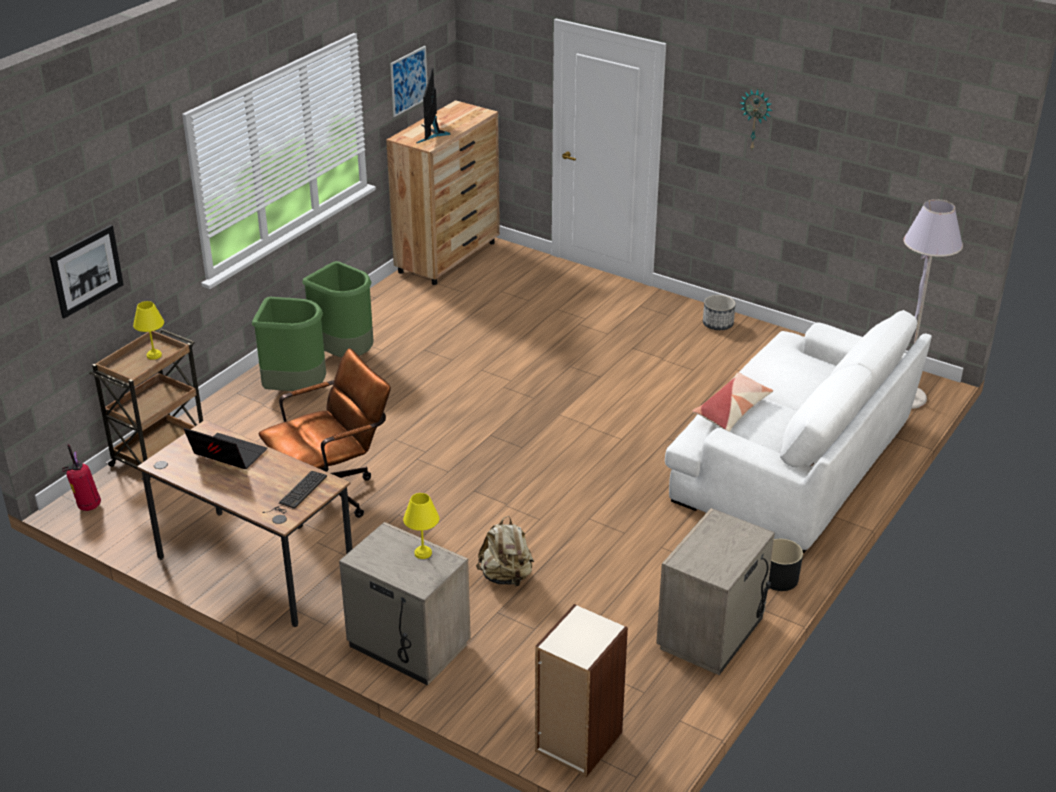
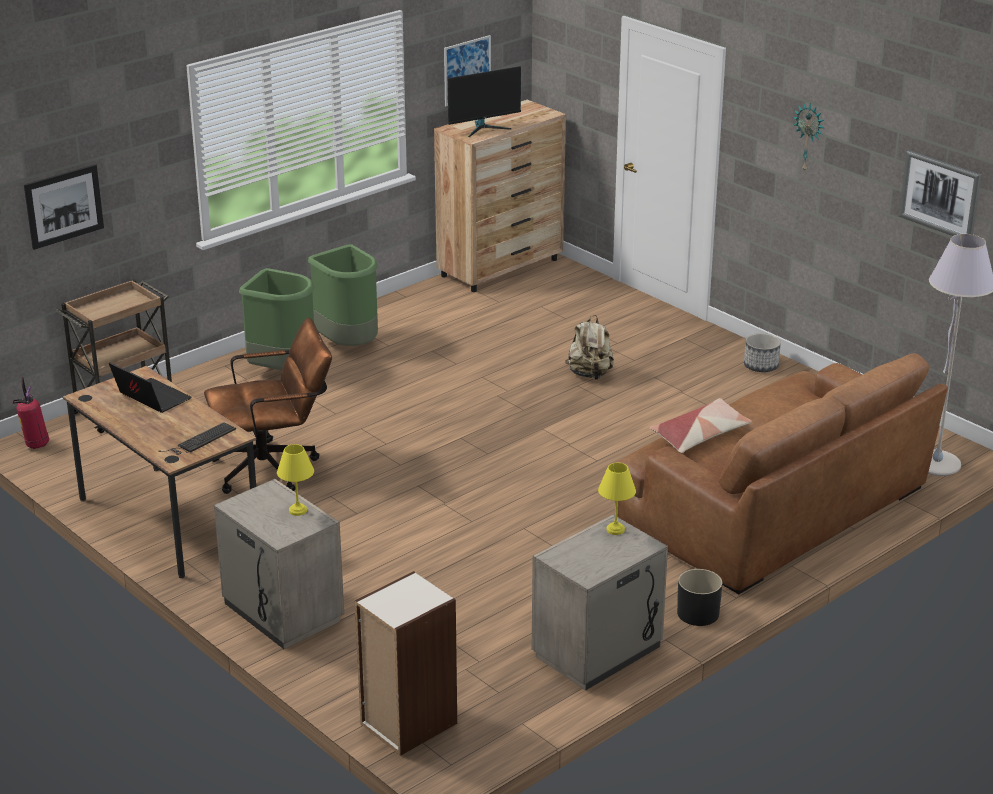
camera: 15 degrees right, 5 degrees down
yellow table lamp [133,301,164,360] -> yellow table lamp moved to [598,463,636,535]
monitor [416,68,450,143] -> monitor turned 135 degrees counterclockwise [448,66,521,137]
beige backpack [476,516,534,588] -> beige backpack moved to [565,315,614,380]
white sofa [665,310,932,553] -> brown sofa [615,353,948,594]
none -> picture [899,150,981,236]

